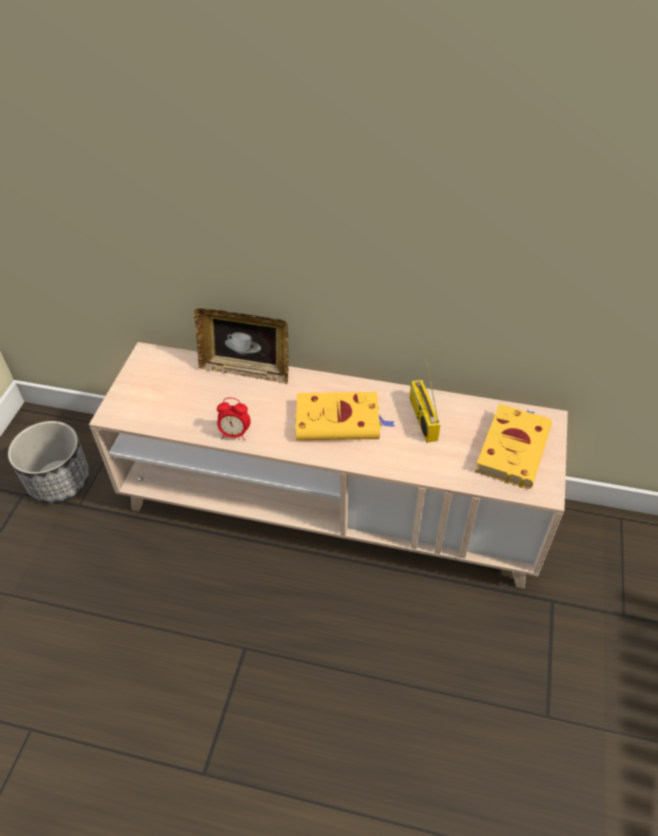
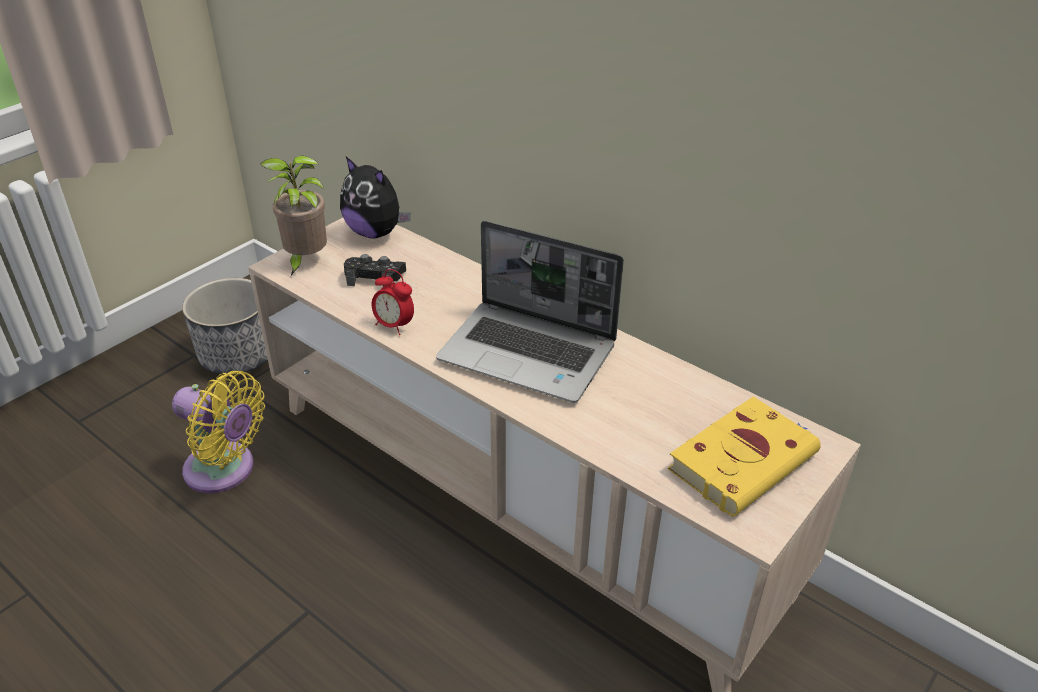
camera: 25 degrees right, 10 degrees down
picture frame [194,309,289,384] -> none
yellow book [295,392,395,440] -> laptop [436,221,624,403]
radio [409,360,440,443] -> none
none -> yellow fan [172,371,265,493]
none -> potted plant [260,155,327,276]
none -> plush toy [340,157,411,238]
none -> black game controller [344,254,406,286]

